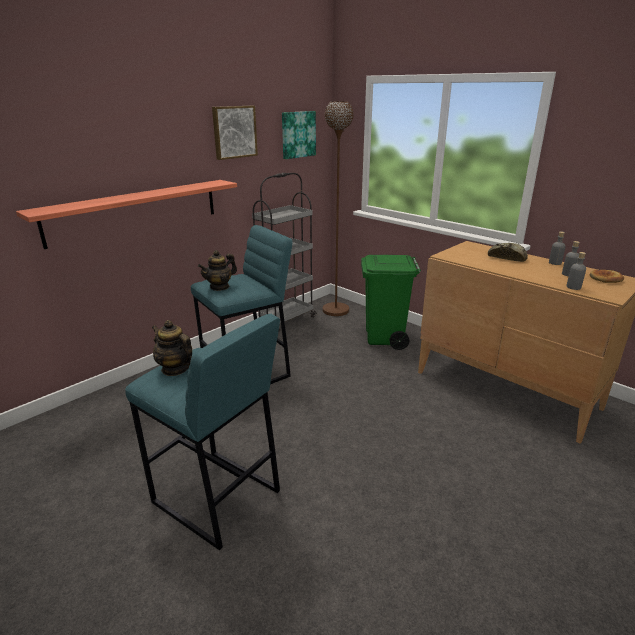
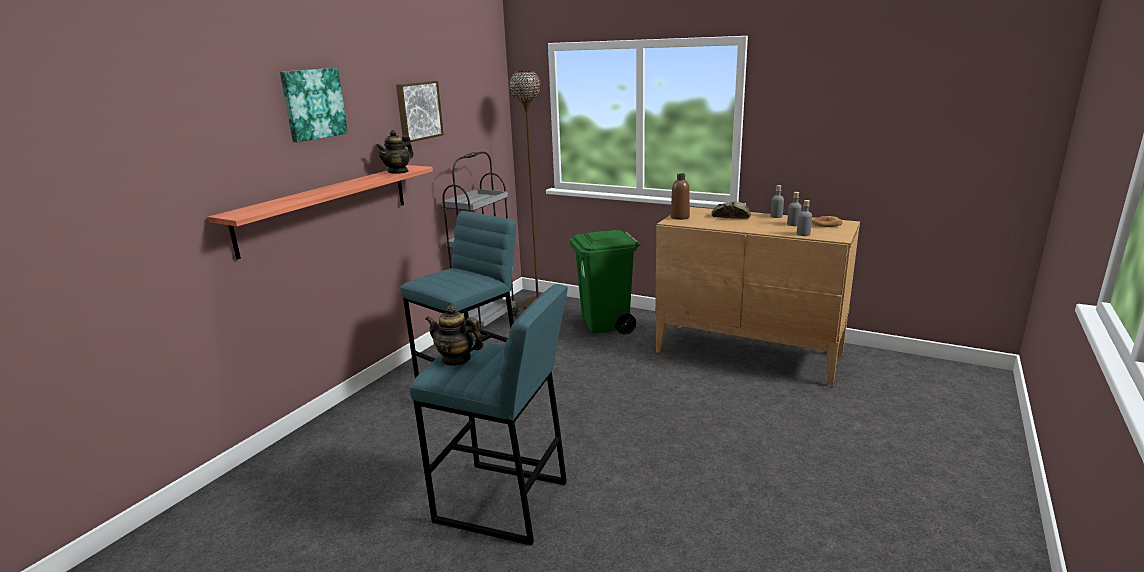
camera: 15 degrees left, 5 degrees down
teapot [198,250,237,291] -> teapot moved to [376,130,414,174]
picture [282,111,316,159] -> picture moved to [280,68,348,142]
none -> brown bottle [671,173,690,220]

